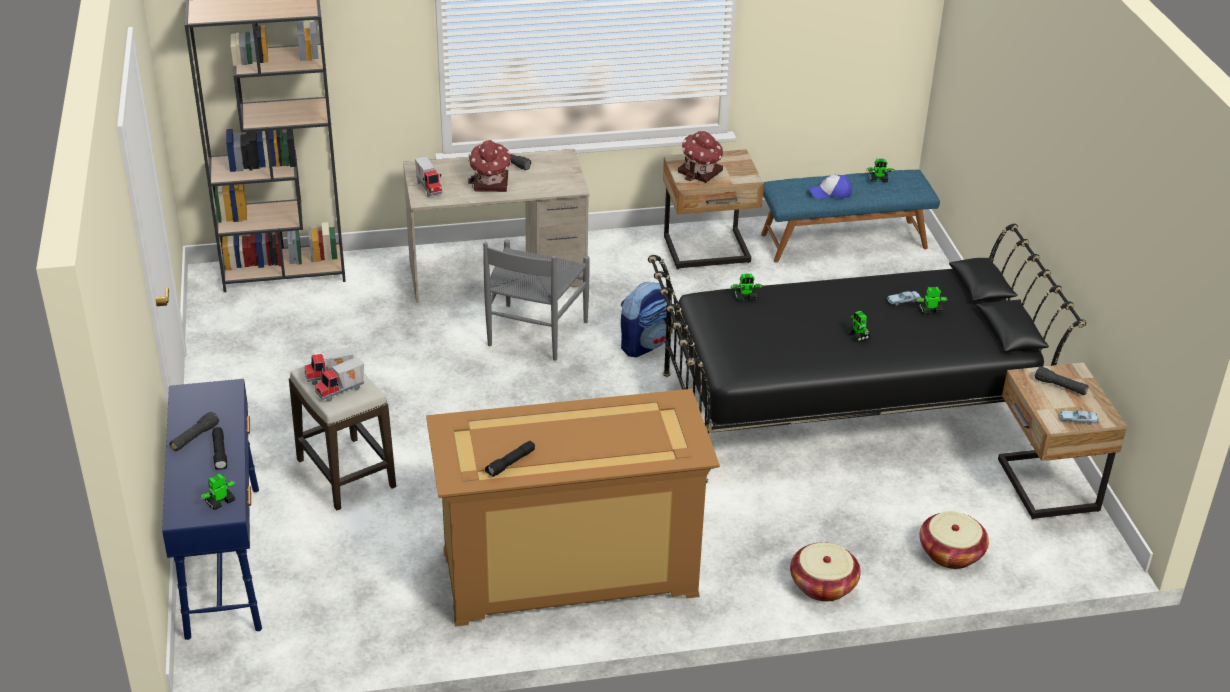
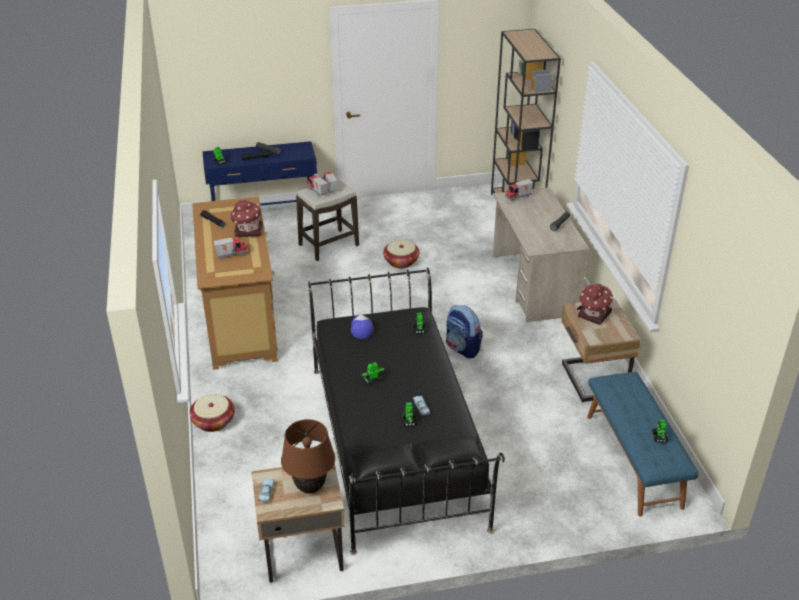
camera: 90 degrees right, 0 degrees up
toy house [468,140,511,192] -> toy house moved to [230,200,262,237]
grey chair [483,240,589,361] -> none
cap [809,175,852,199] -> cap moved to [351,314,374,339]
basket [919,511,989,569] -> basket moved to [383,240,420,268]
black flashlight [1035,366,1089,395] -> brown table lamp [281,419,335,493]
none -> toy truck [214,237,247,260]

